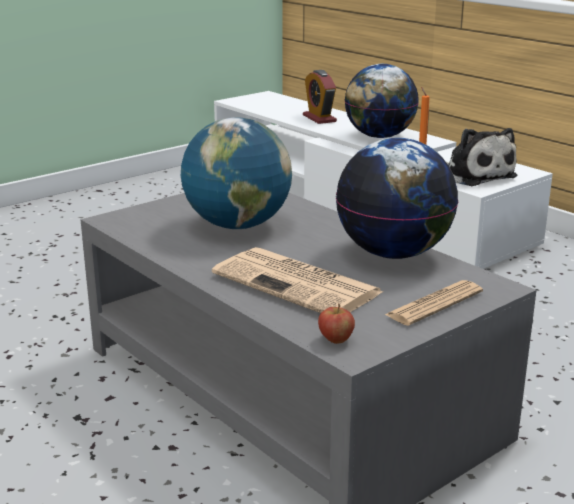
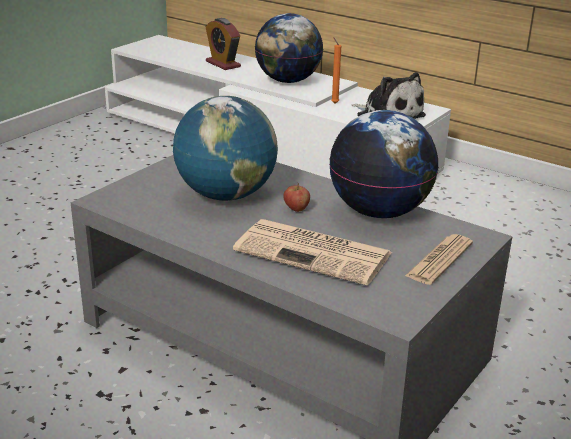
camera: 15 degrees left, 5 degrees up
apple [318,303,355,344] -> apple moved to [283,183,310,212]

